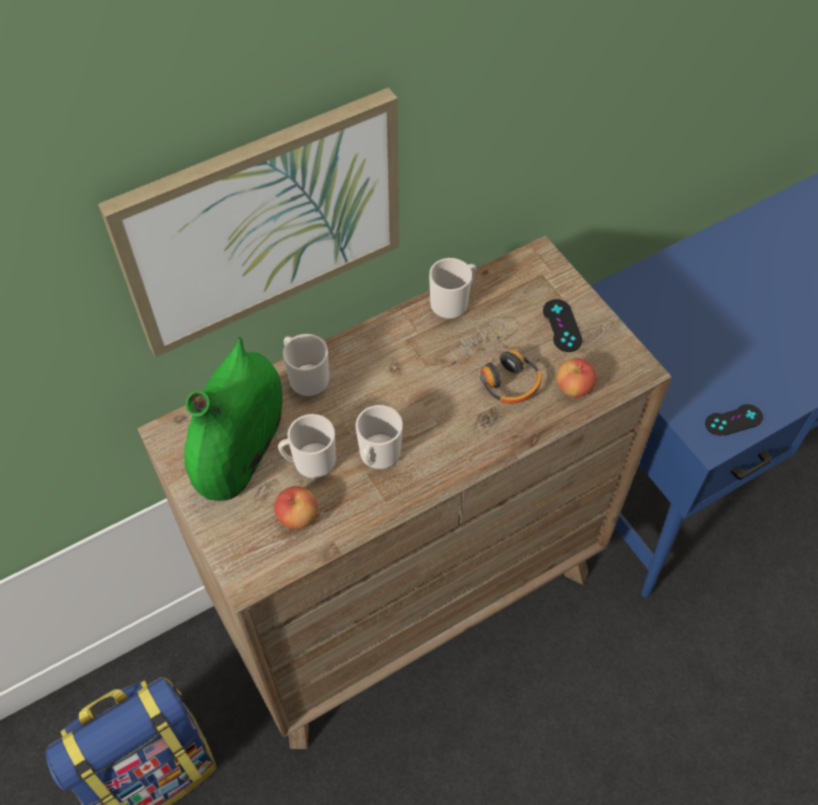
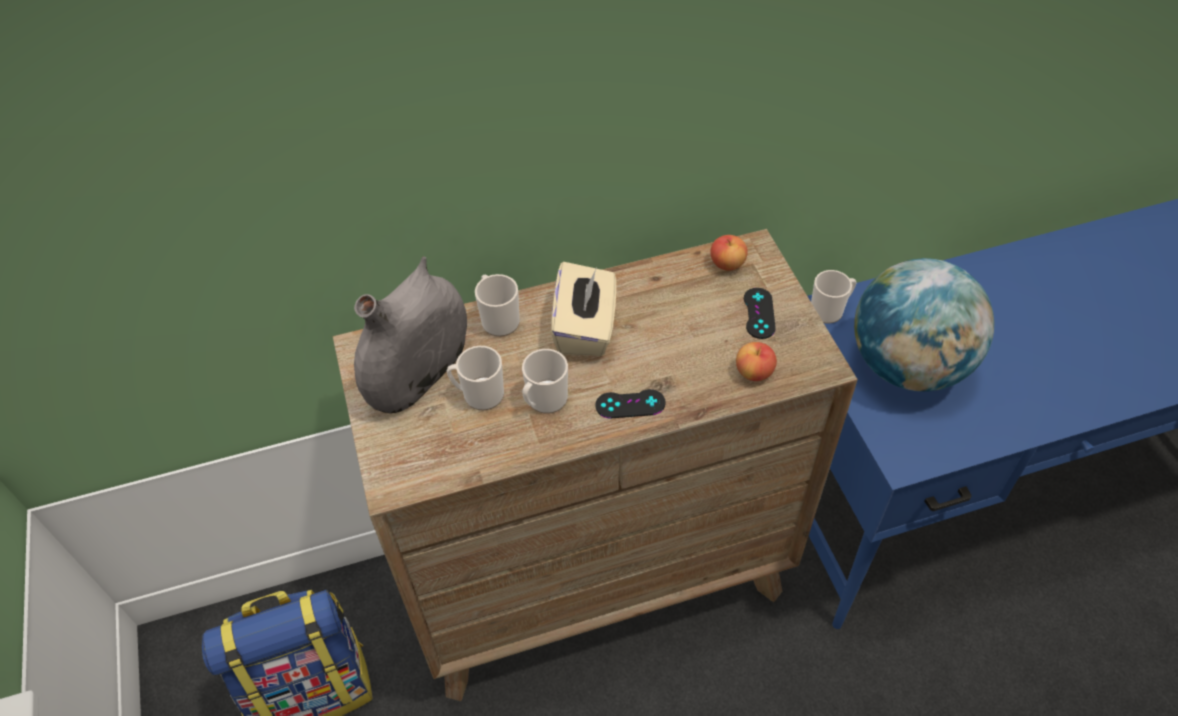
camera: 15 degrees right, 5 degrees down
picture [98,87,399,357] -> none
green vase [184,337,282,501] -> grey vase [354,257,467,413]
apple [274,486,318,529] -> apple moved to [711,235,748,271]
mug [429,258,477,319] -> mug moved to [811,270,856,324]
headphones [448,319,541,404] -> none
black game controller [705,404,763,436] -> black game controller moved to [596,389,665,418]
none -> beige tissue box [551,262,616,356]
none -> globe [854,258,995,392]

